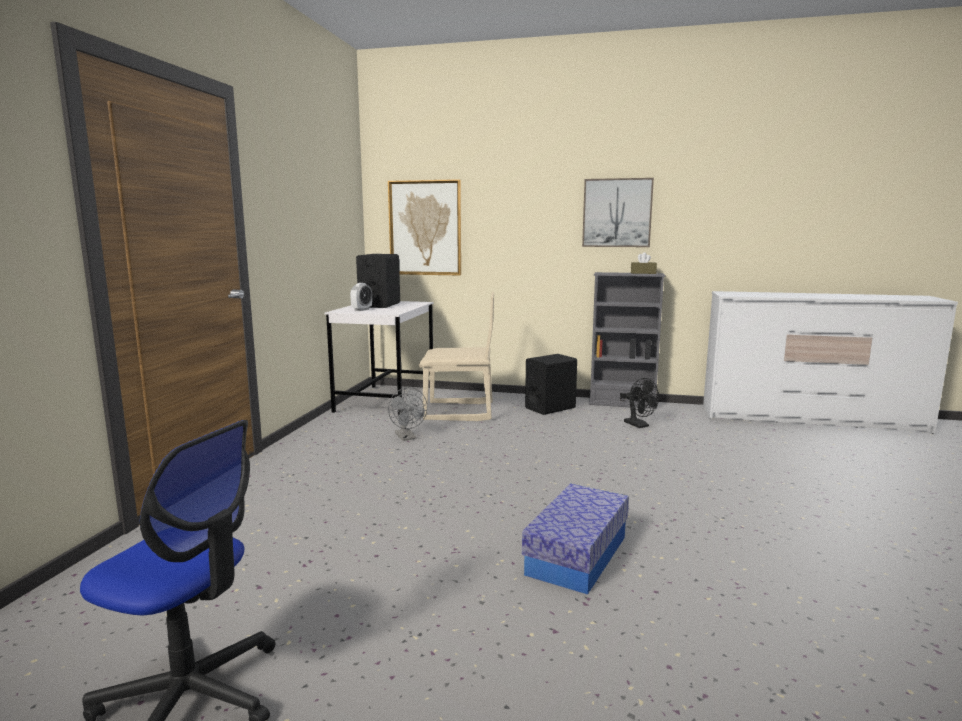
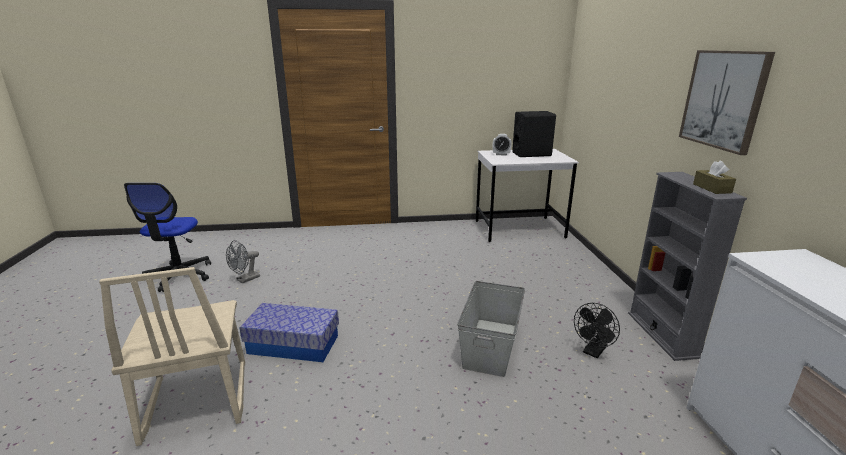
camera: 70 degrees right, 10 degrees up
picture [388,179,461,276] -> none
grey fan [388,387,427,441] -> grey fan moved to [226,240,260,284]
beige chair [419,292,494,421] -> beige chair moved to [99,267,245,446]
black speaker [525,354,577,415] -> none
none -> grey storage box [457,281,525,377]

